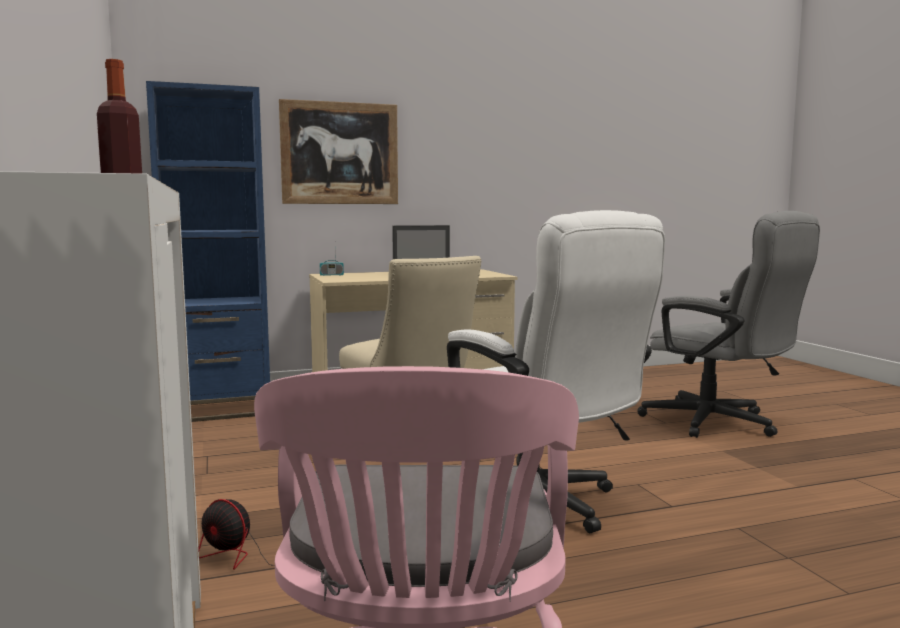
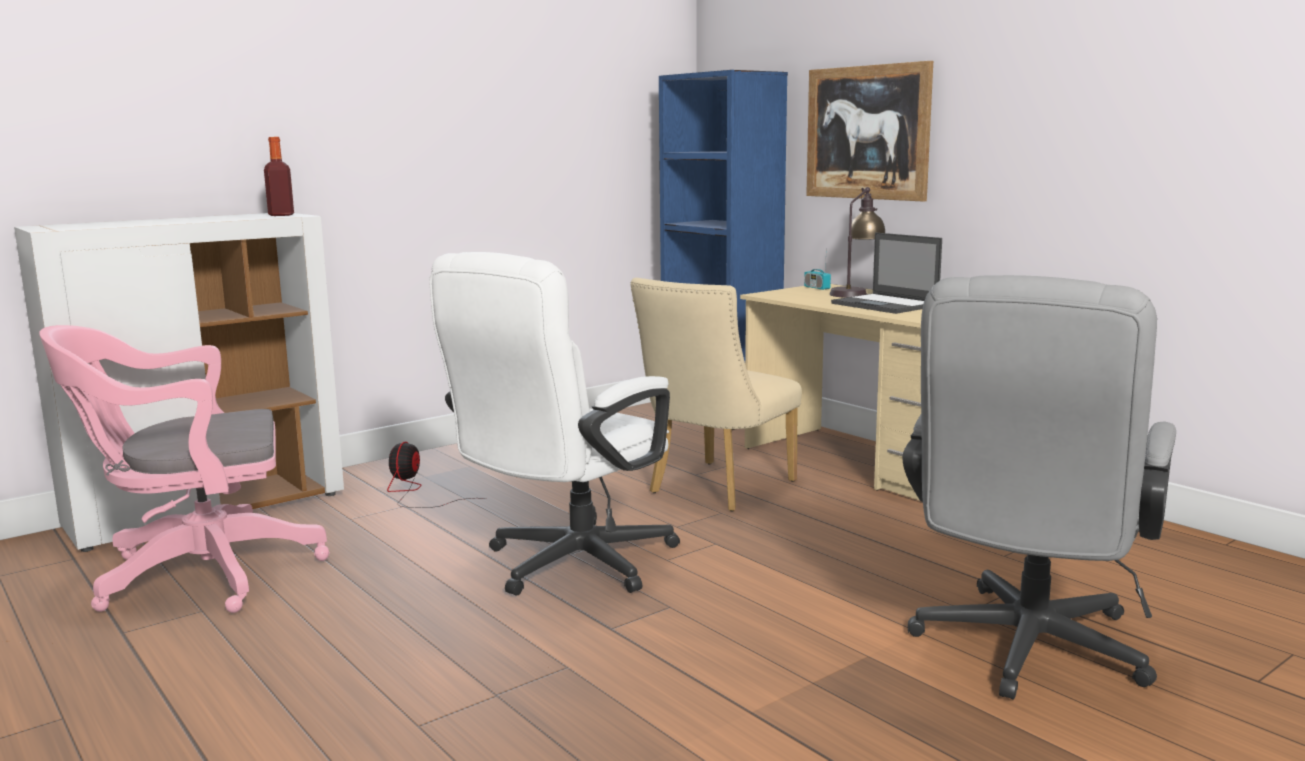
camera: 70 degrees right, 5 degrees up
none -> table lamp [830,187,885,298]

